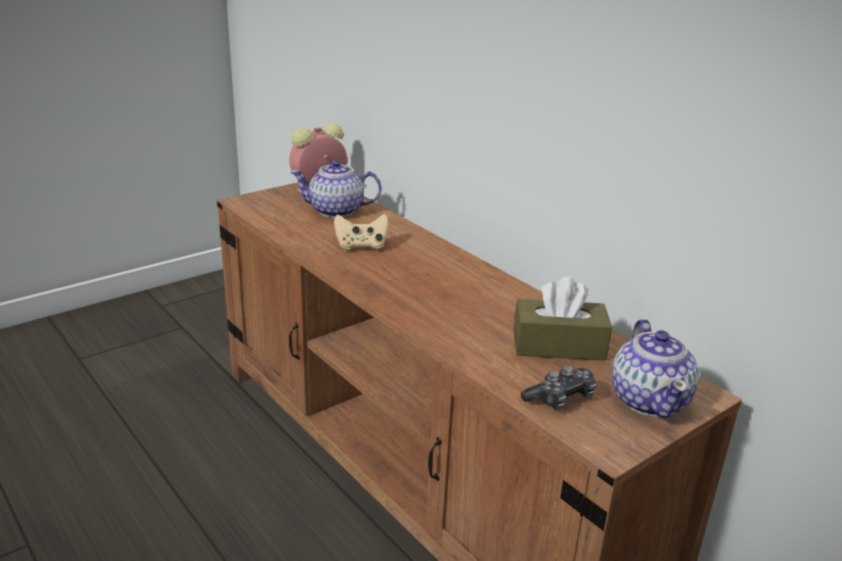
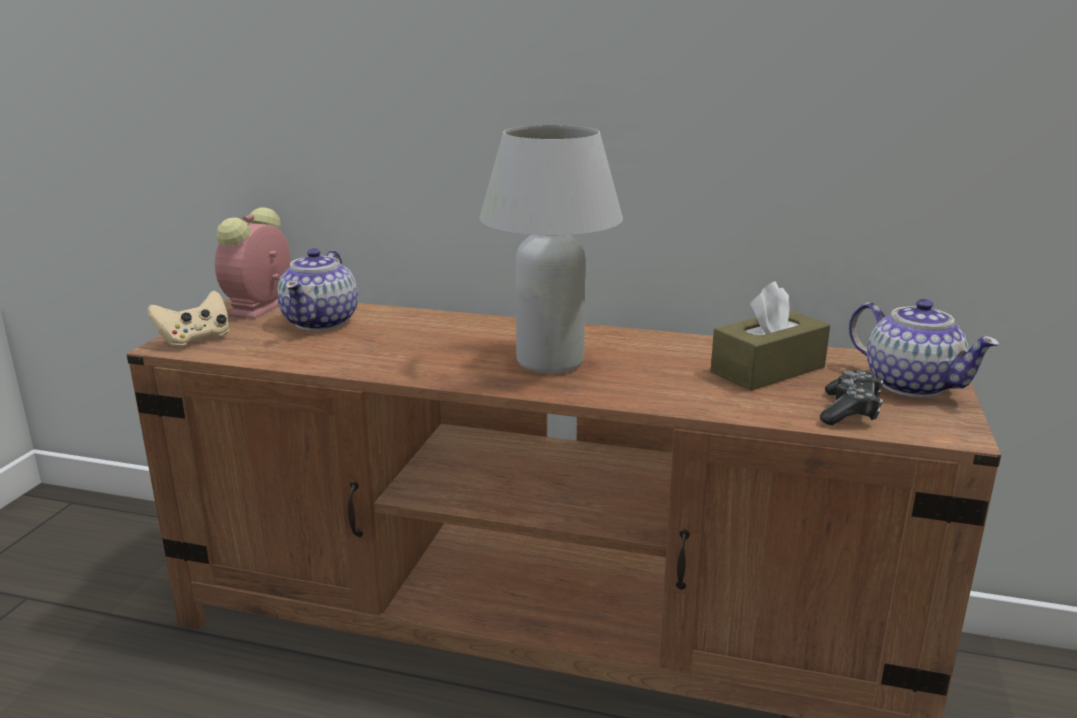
camera: 35 degrees left, 5 degrees down
teapot [290,160,382,218] -> teapot turned 45 degrees counterclockwise [277,248,358,331]
beige game controller [334,214,388,250] -> beige game controller moved to [147,291,230,348]
none -> white table lamp [479,125,623,374]

